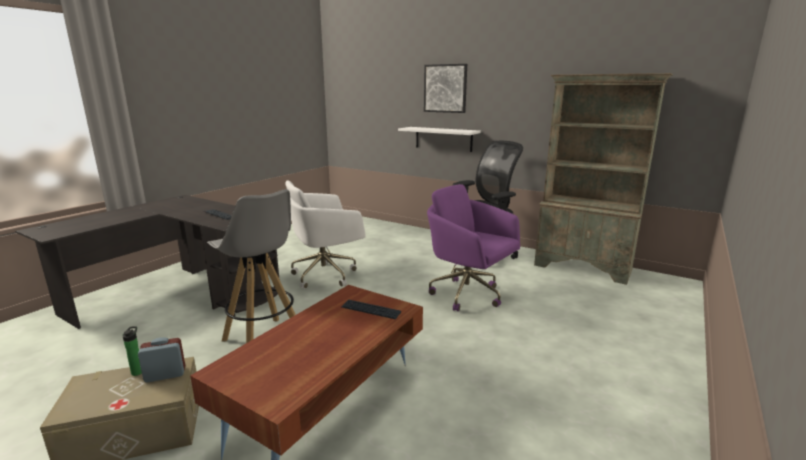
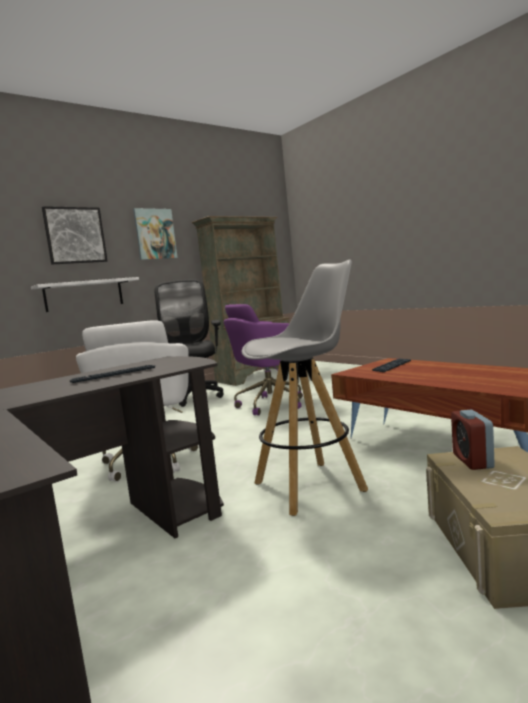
camera: 70 degrees left, 10 degrees down
bottle [122,326,142,376] -> none
none -> picture [133,208,178,260]

